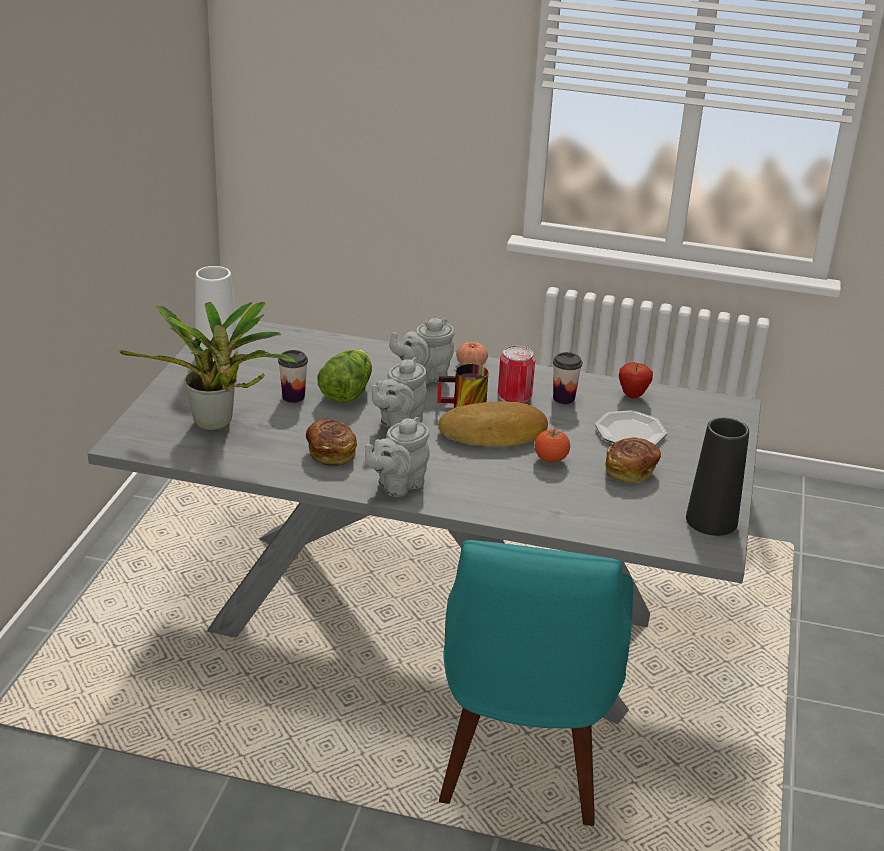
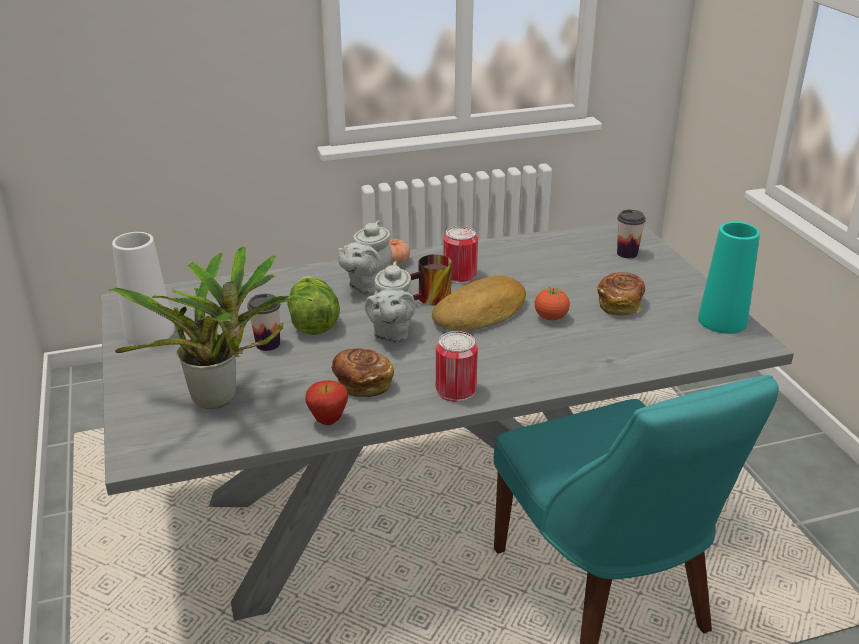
camera: 30 degrees left, 0 degrees up
grey teapot [365,416,430,497] -> can [436,331,478,402]
cup [553,352,582,404] -> cup moved to [617,210,646,258]
plate [595,410,667,445] -> none
apple [619,363,653,399] -> apple moved to [306,380,348,425]
black vase [686,417,749,536] -> turquoise vase [698,222,760,334]

